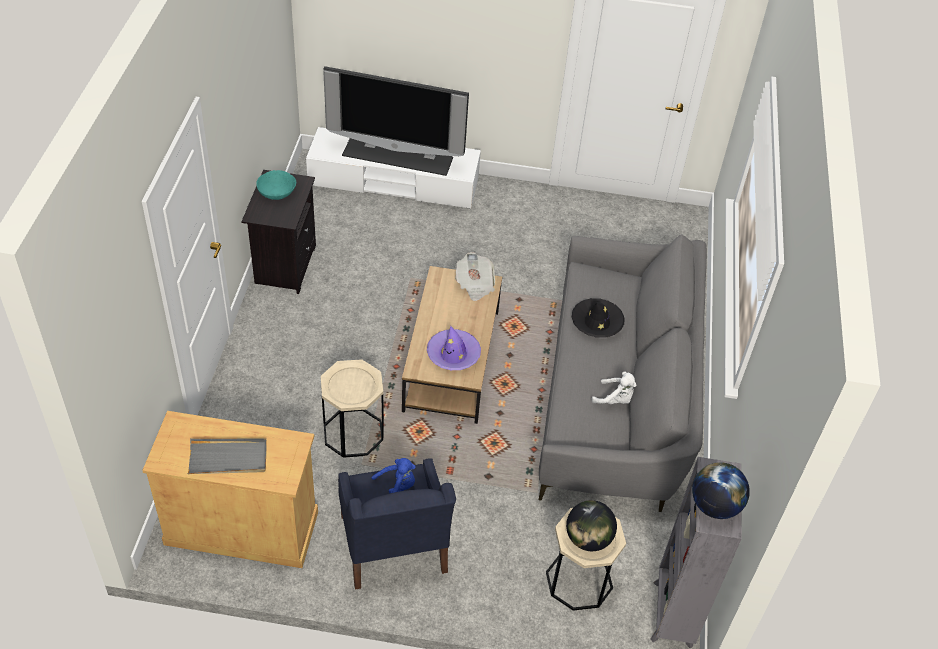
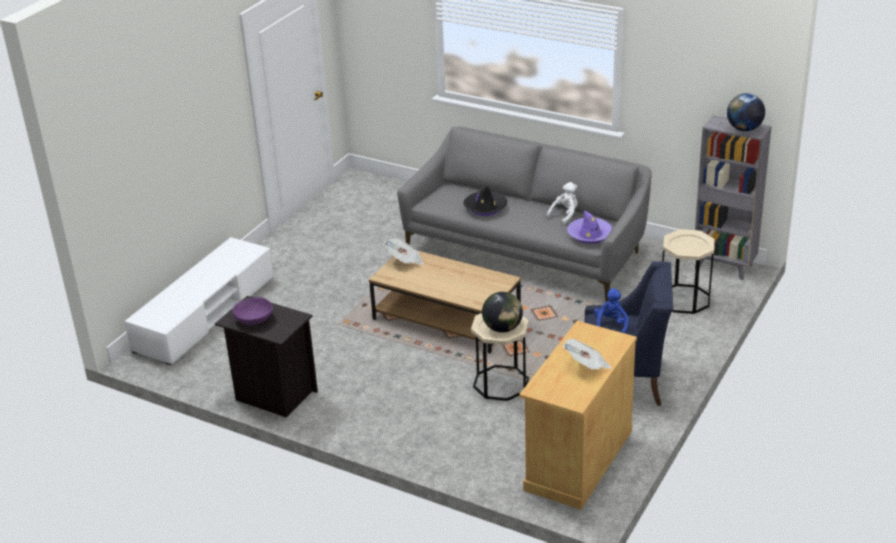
camera: 65 degrees left, 15 degrees down
grey tray [187,438,267,474] -> newspaper [562,339,612,370]
turquoise bowl [256,170,296,200] -> purple bowl [233,297,273,325]
television [323,66,469,176] -> none
purple hat [427,326,481,370] -> purple hat moved to [567,211,612,244]
globe [566,500,617,551] -> globe moved to [482,292,523,333]

